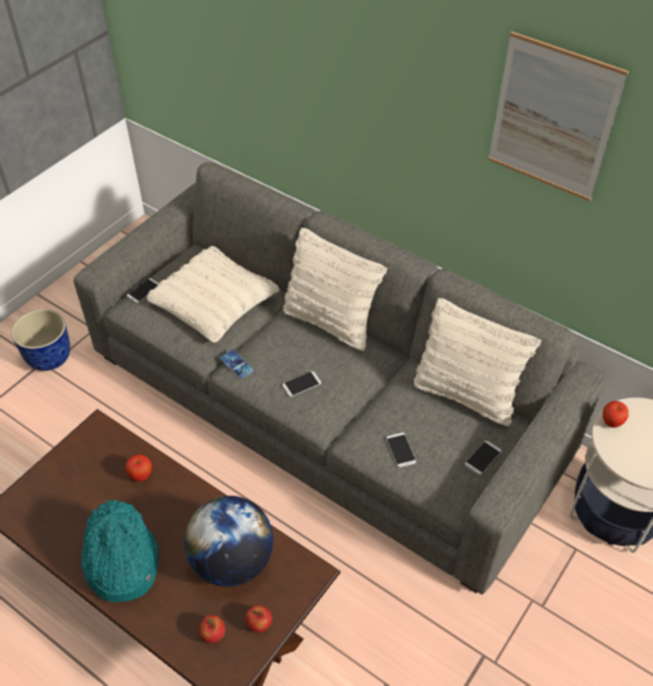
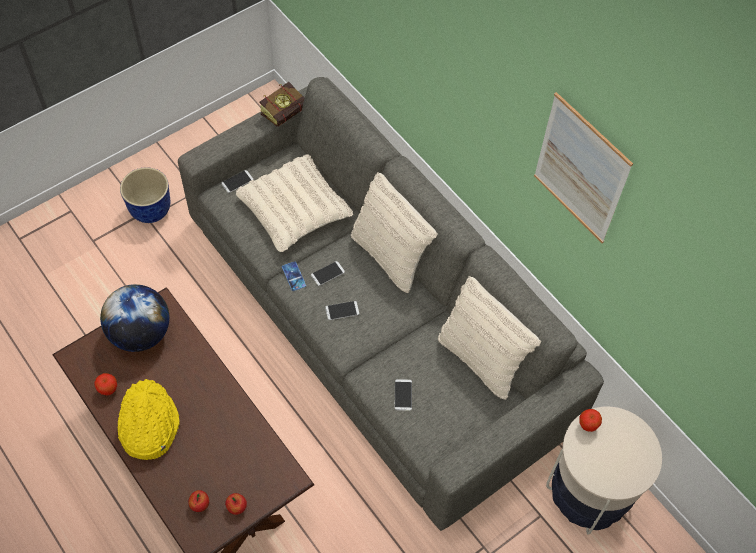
camera: 15 degrees right, 10 degrees up
turquoise hat [81,499,159,602] -> yellow hat [118,379,179,460]
apple [125,455,152,482] -> apple moved to [94,373,117,396]
globe [184,496,273,587] -> globe moved to [100,284,170,352]
phone [465,441,501,475] -> phone moved to [311,261,345,286]
none -> book [260,82,305,127]

